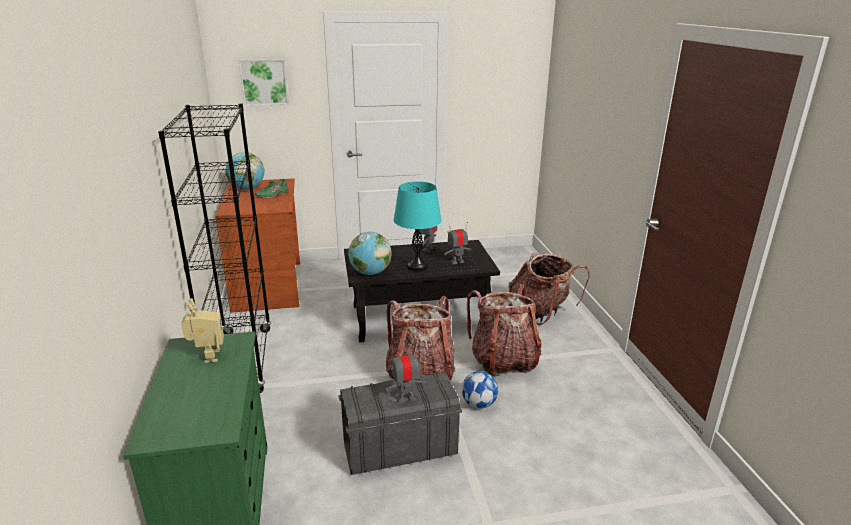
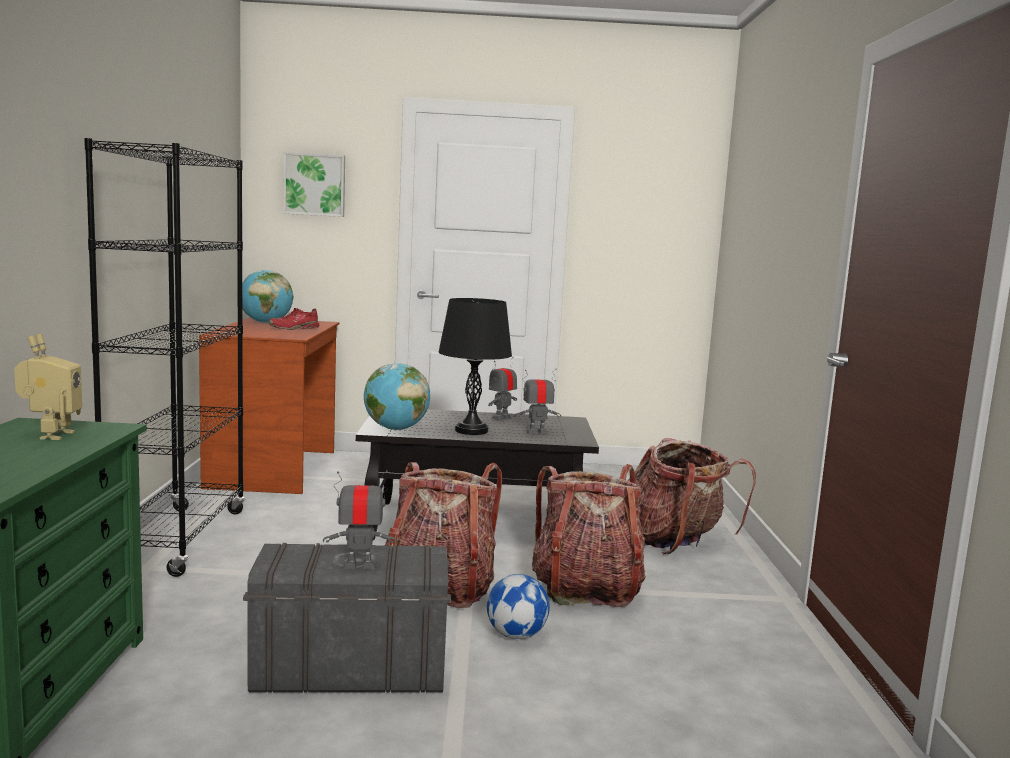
camera: 10 degrees right, 15 degrees down
green shoe [255,179,289,198] -> red shoe [268,308,319,330]
turquoise table lamp [394,182,442,272] -> black table lamp [438,298,512,435]

